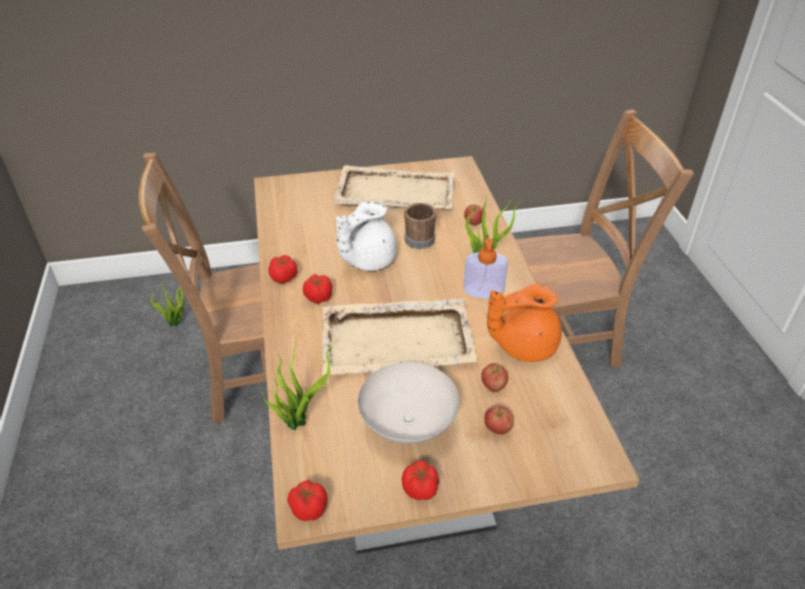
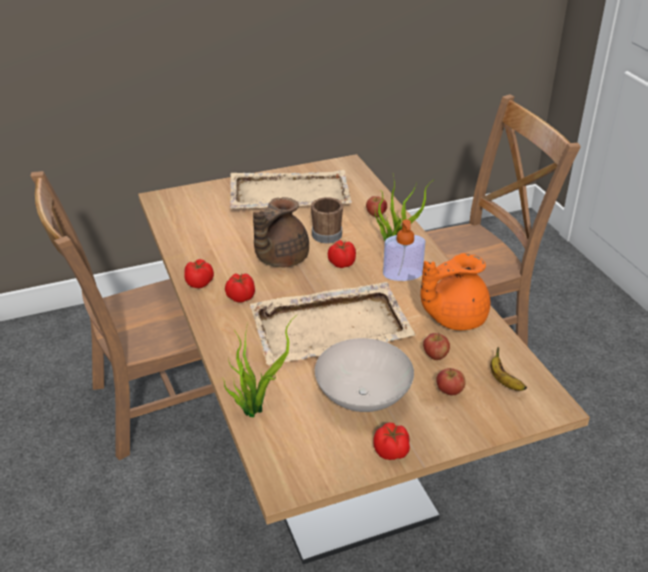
camera: 10 degrees left, 5 degrees down
potted plant [148,276,183,327] -> none
tomato [287,480,328,521] -> tomato moved to [328,240,356,268]
white teapot [336,201,397,271] -> brown teapot [253,197,309,267]
none -> banana [490,347,527,391]

